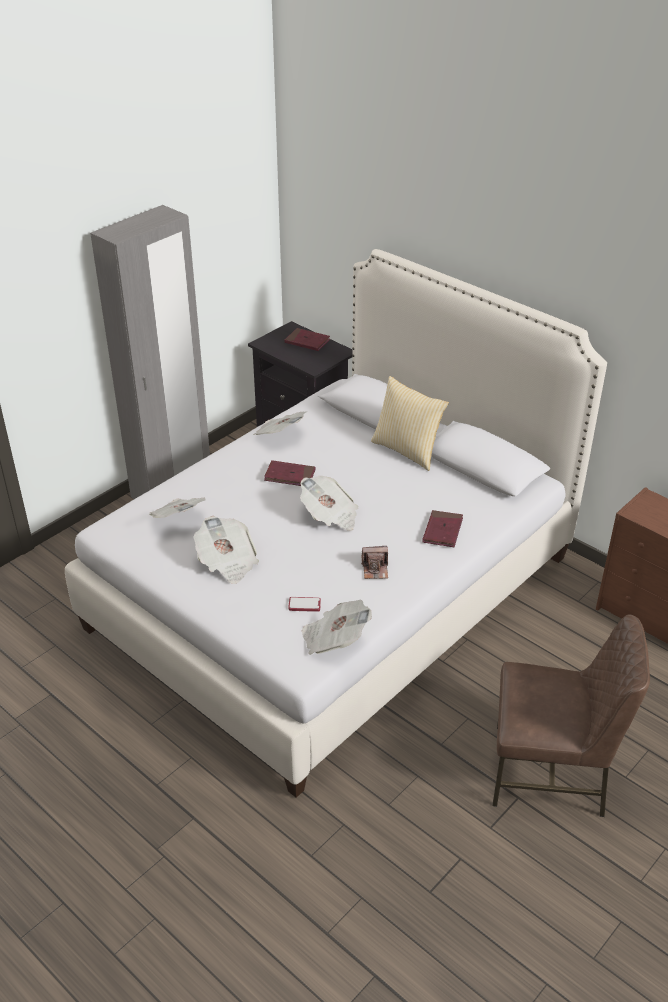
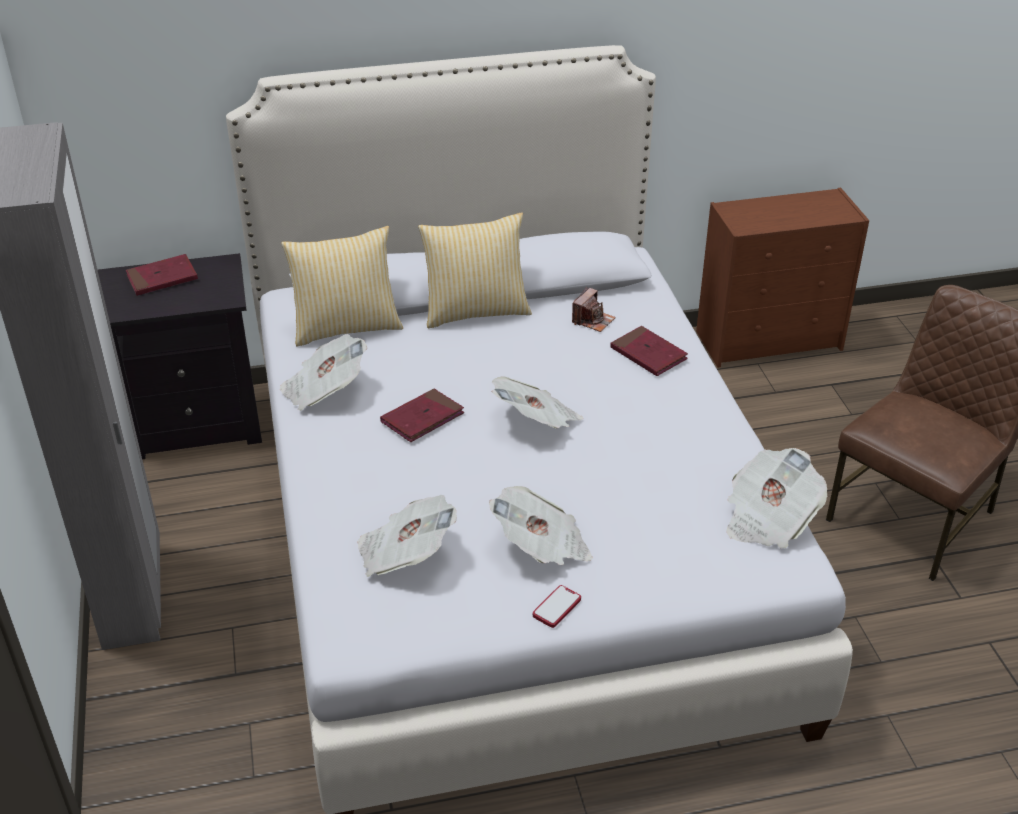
camera: 55 degrees left, 0 degrees up
phone [288,597,321,612] -> phone moved to [533,585,581,628]
camera [361,546,388,579] -> camera moved to [572,288,616,332]
none -> pillow [281,226,403,347]

